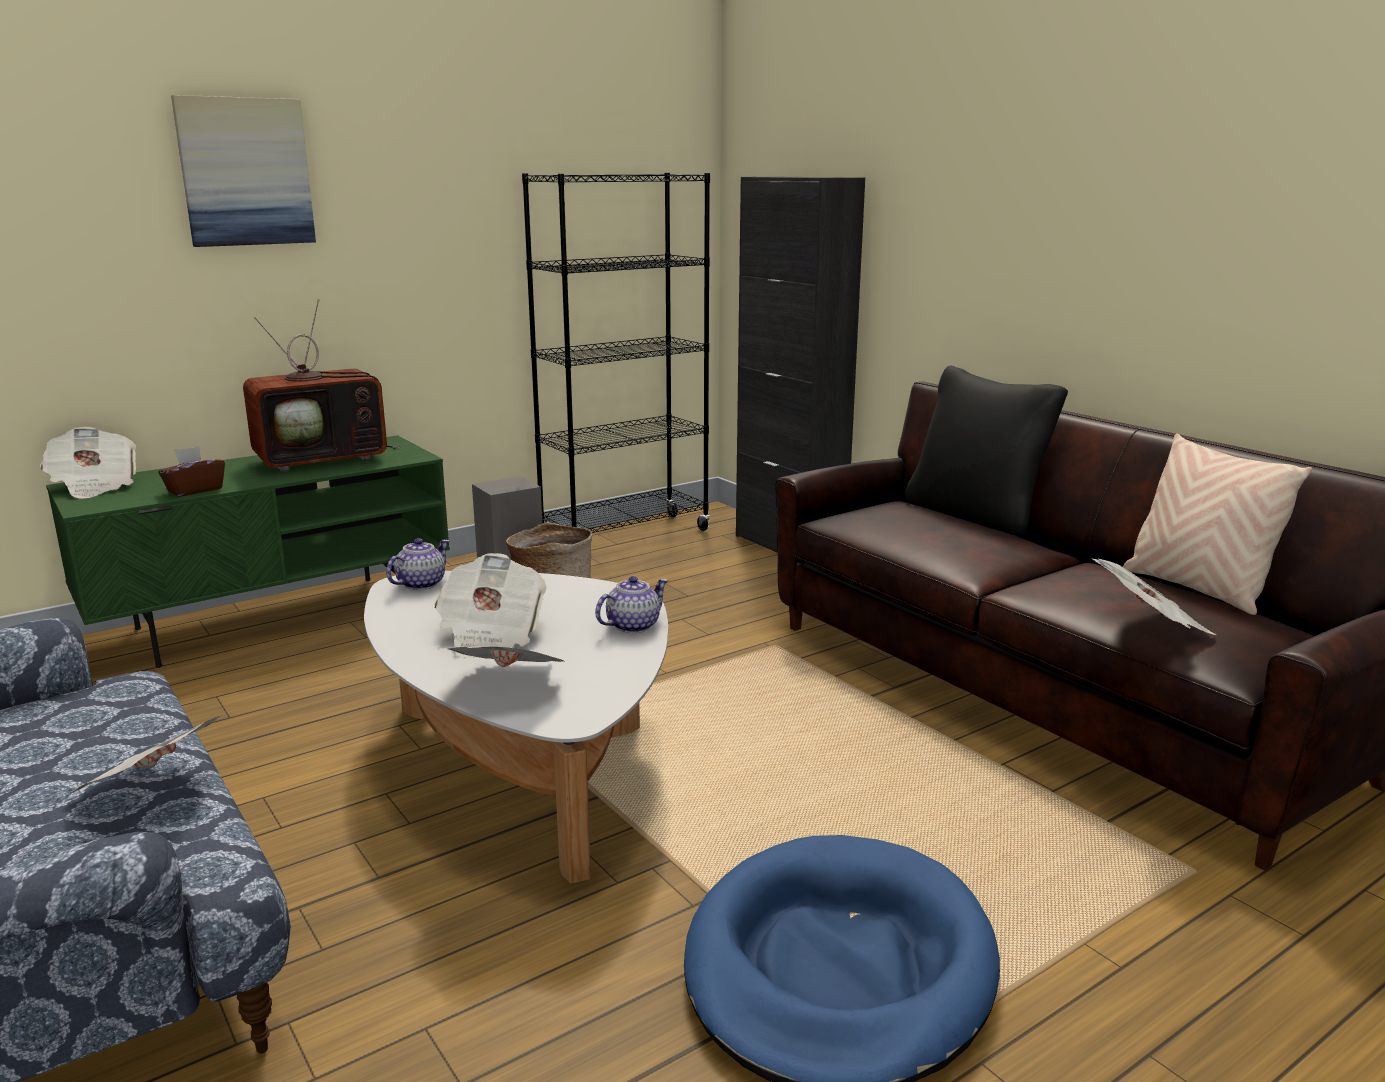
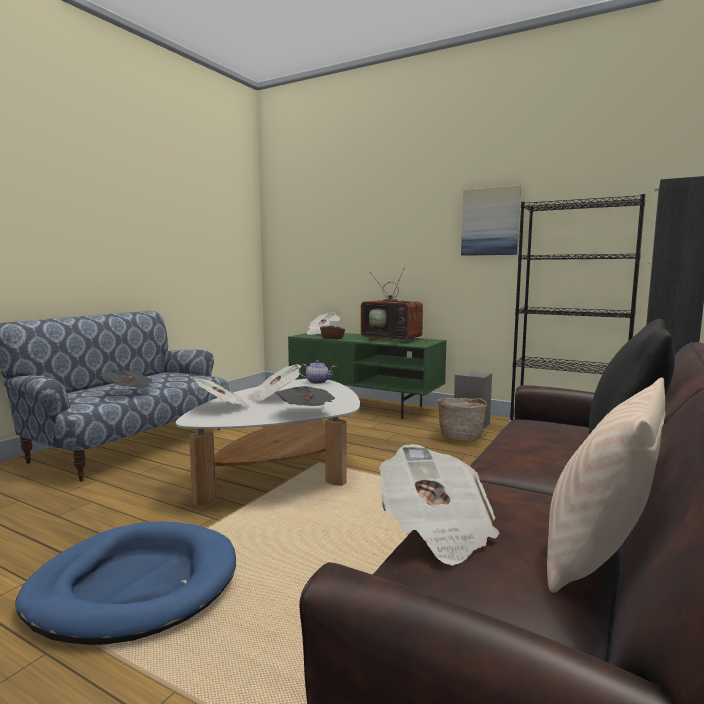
camera: 65 degrees right, 10 degrees down
picture [171,95,316,247] -> picture moved to [461,185,521,256]
teapot [595,576,669,633] -> newspaper [275,386,335,406]

